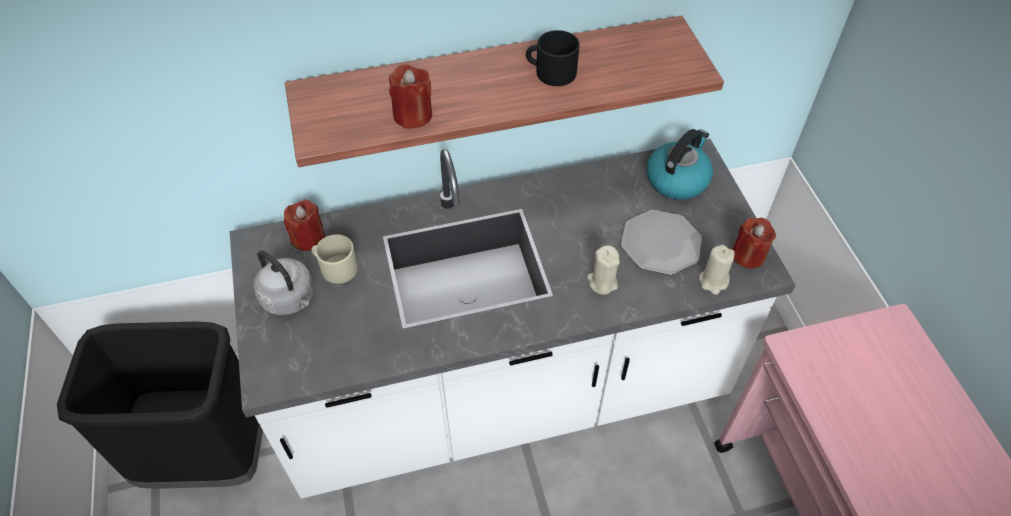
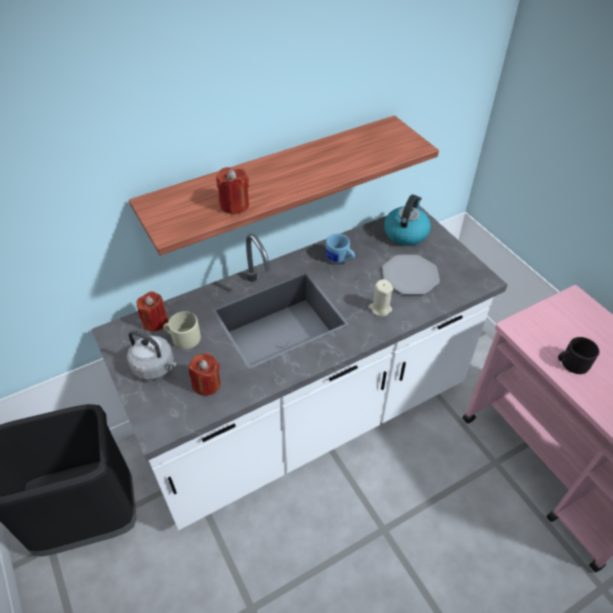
camera: 15 degrees left, 5 degrees down
black mug [526,30,580,86] -> black mug moved to [558,337,599,374]
beige candle [699,245,735,295] -> none
red candle [732,218,776,269] -> red candle moved to [189,353,221,396]
none -> blue mug [326,234,355,263]

